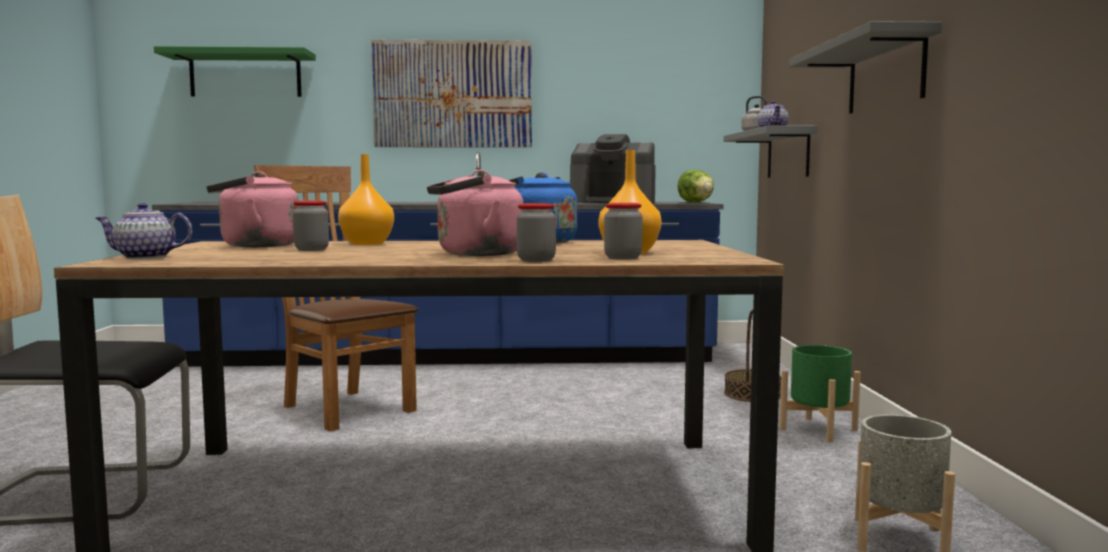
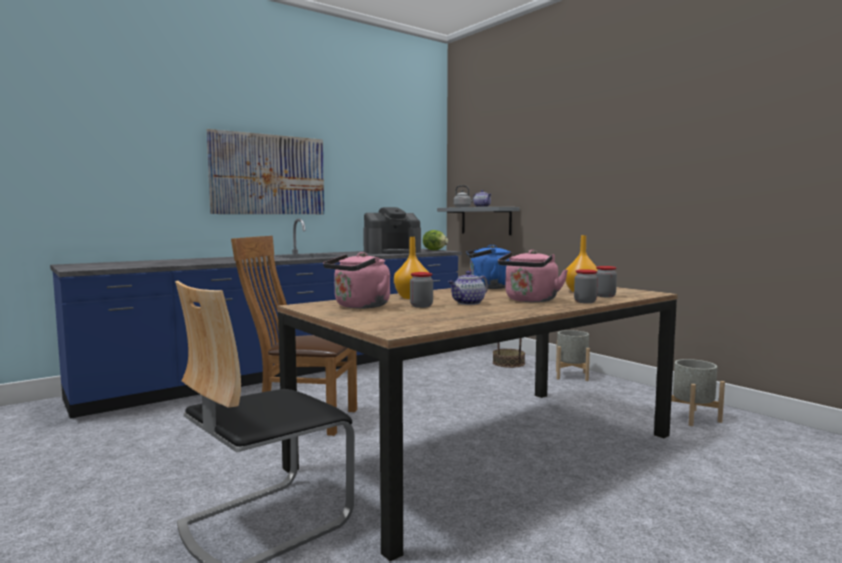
camera: 35 degrees left, 0 degrees up
teapot [95,203,192,259] -> teapot moved to [448,271,488,305]
green shelf [154,46,316,97] -> none
green planter [780,345,861,442] -> grey planter [556,330,590,381]
grey shelf [789,21,942,114] -> none

